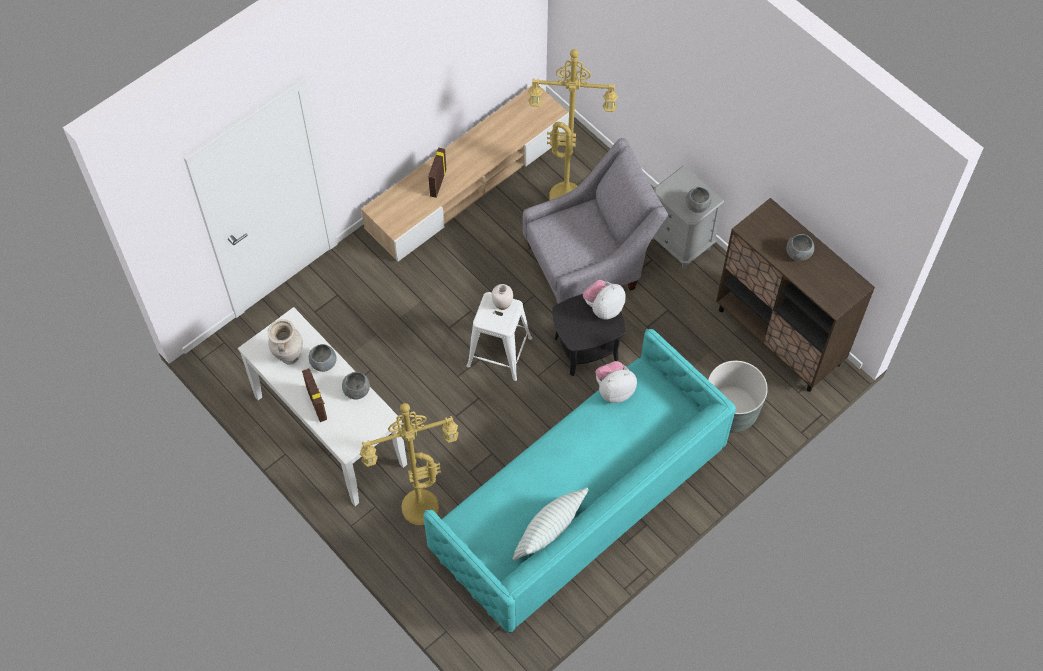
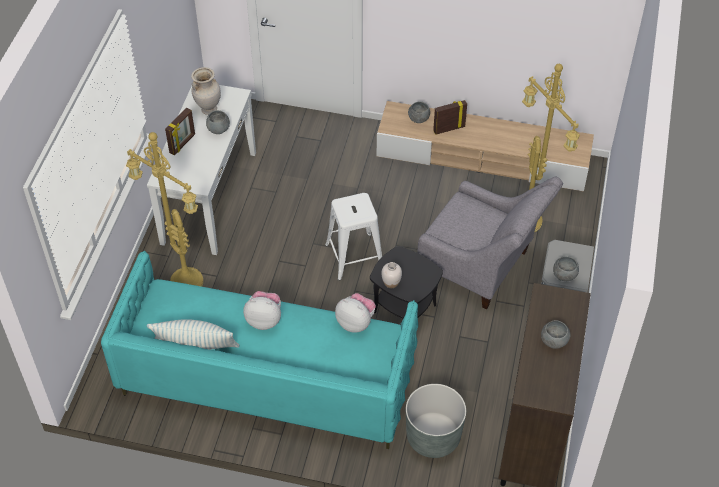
camera: 55 degrees right, 10 degrees down
grey bowl [342,372,370,400] -> grey bowl moved to [408,101,430,123]
white vase [492,284,513,310] -> white vase moved to [381,262,402,288]
plush toy [583,280,626,319] -> plush toy moved to [243,291,281,330]

